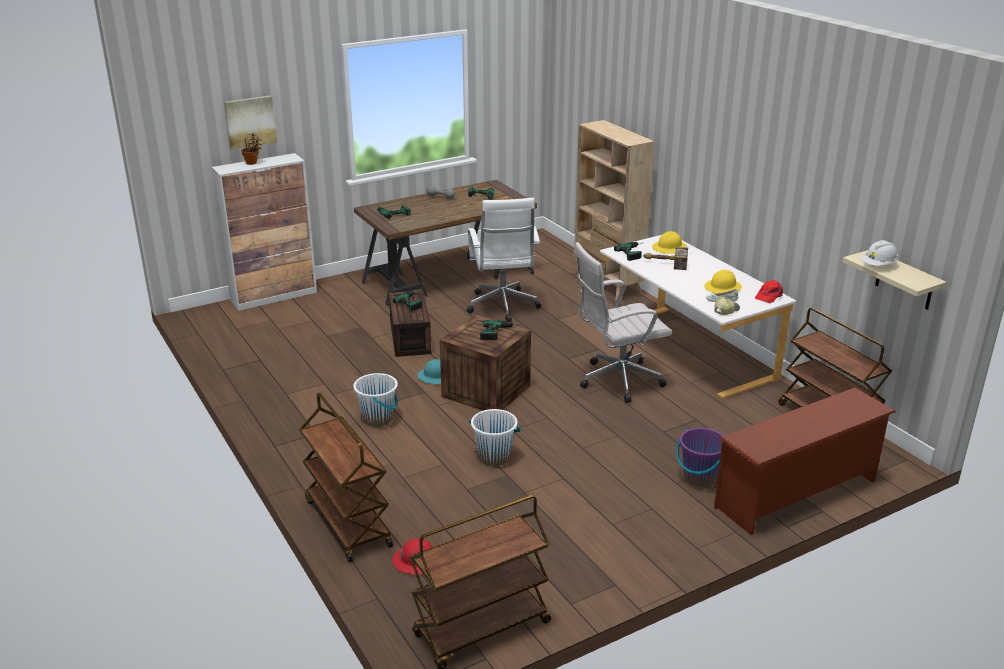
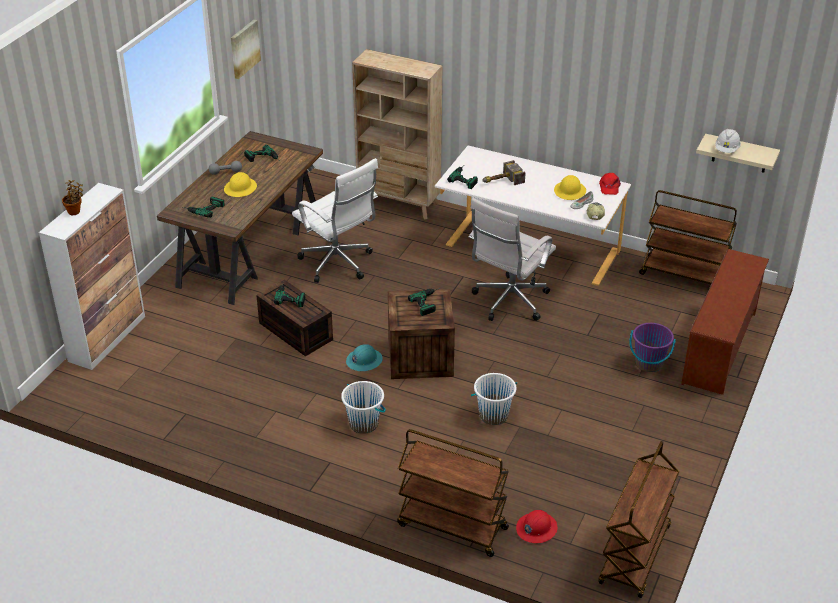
camera: 35 degrees left, 10 degrees up
picture [224,95,277,150] -> picture moved to [231,20,261,79]
yellow hard hat [652,231,687,254] -> yellow hard hat moved to [224,172,257,197]

